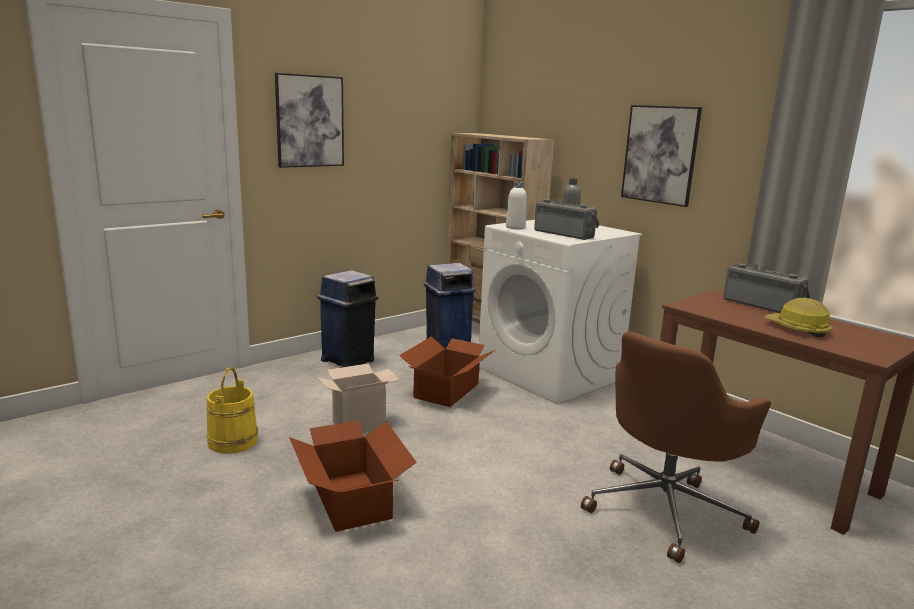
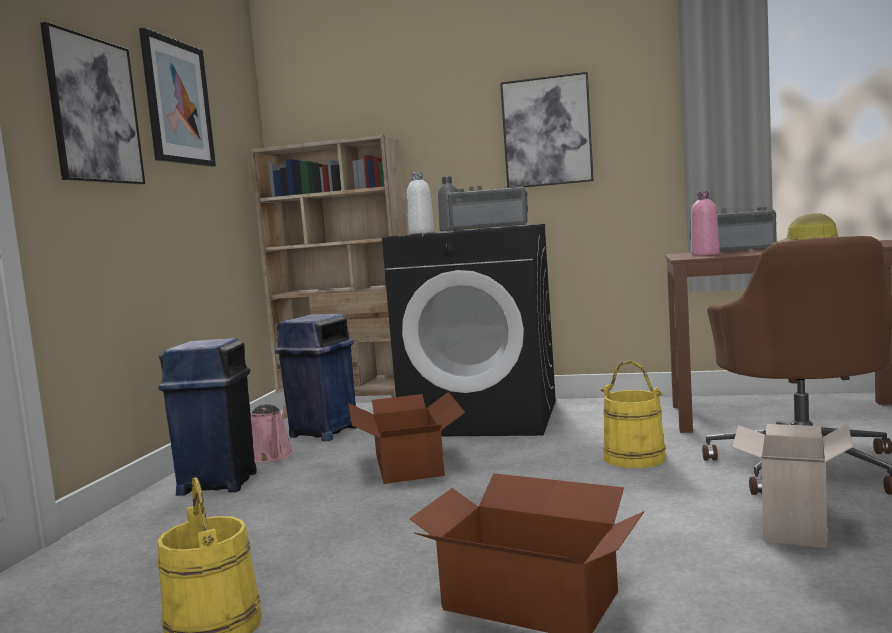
camera: 35 degrees left, 10 degrees down
cardboard box [317,363,400,432] -> cardboard box moved to [732,423,853,548]
white washing machine [479,220,642,404] -> black washing machine [382,224,556,436]
none -> picture [139,28,216,167]
none -> pink watering can [251,404,293,463]
none -> yellow bucket [600,360,666,468]
none -> pink bottle [691,191,720,256]

